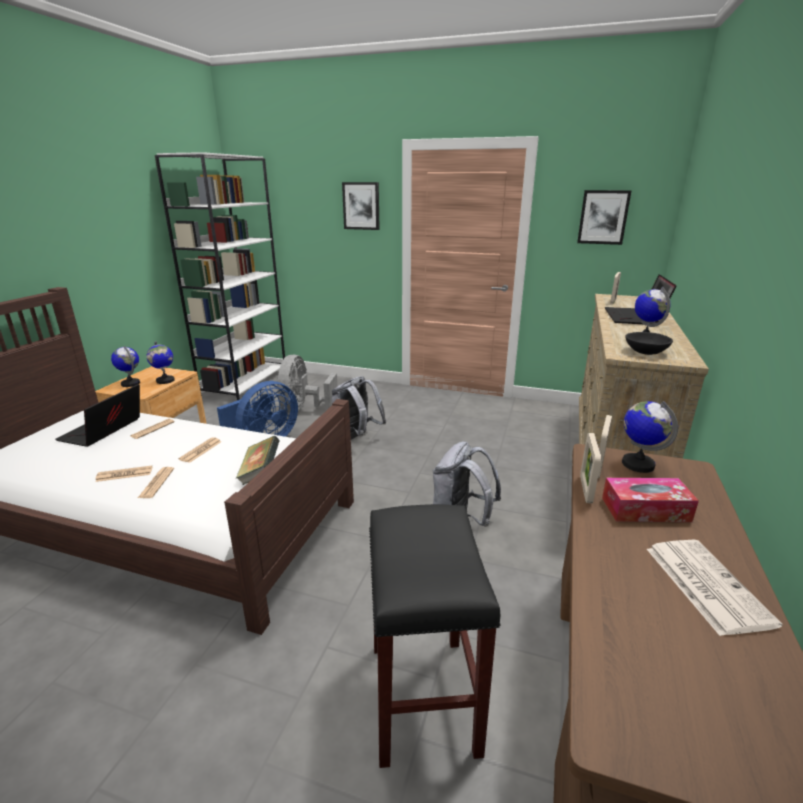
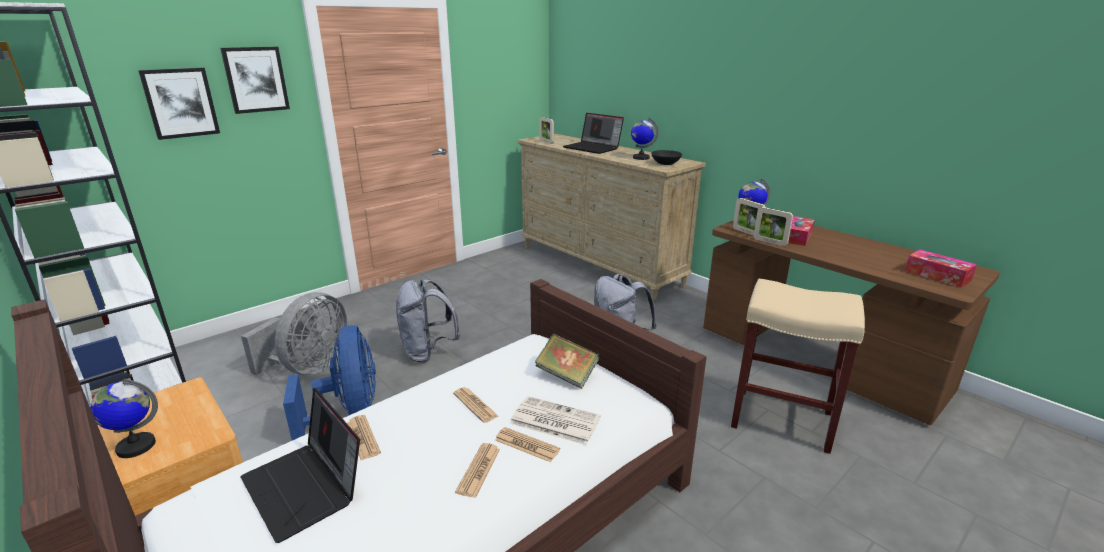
camera: 60 degrees left, 0 degrees up
globe [147,341,175,384] -> none
grey fan [277,355,338,413] -> grey fan turned 105 degrees counterclockwise [241,292,348,375]
black stool [369,504,501,768] -> beige stool [731,279,865,454]
picture [577,190,632,245] -> picture moved to [138,68,220,140]
newspaper [647,540,783,636] -> newspaper moved to [510,396,601,445]
none -> tissue box [905,249,977,288]

